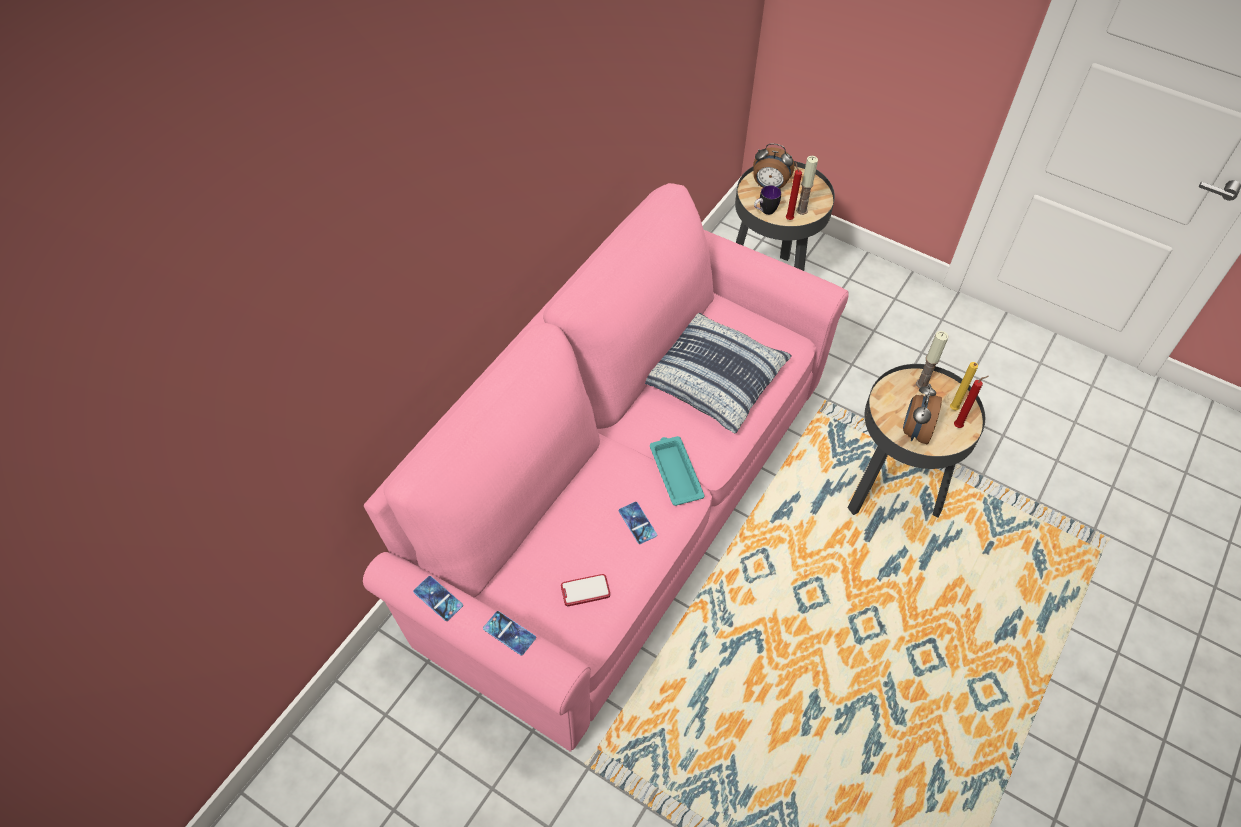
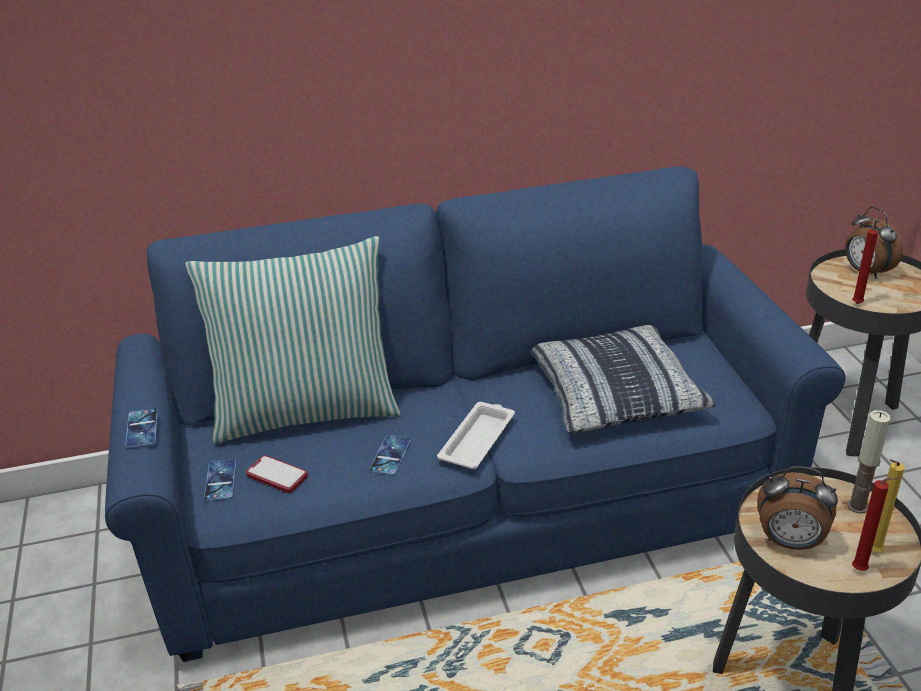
camera: 45 degrees right, 20 degrees down
pink sofa [363,183,849,752] -> blue sofa [105,166,845,662]
phone [413,576,463,621] -> phone moved to [204,459,236,501]
turquoise tray [650,436,705,506] -> white tray [437,402,515,469]
mug [754,185,781,215] -> none
candle [796,156,818,215] -> none
alarm clock [903,384,942,444] -> alarm clock turned 135 degrees counterclockwise [757,466,838,550]
none -> pillow [186,236,401,443]

